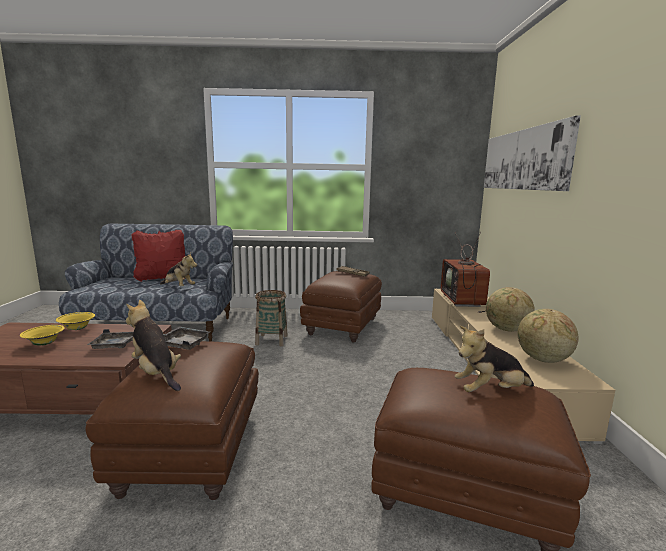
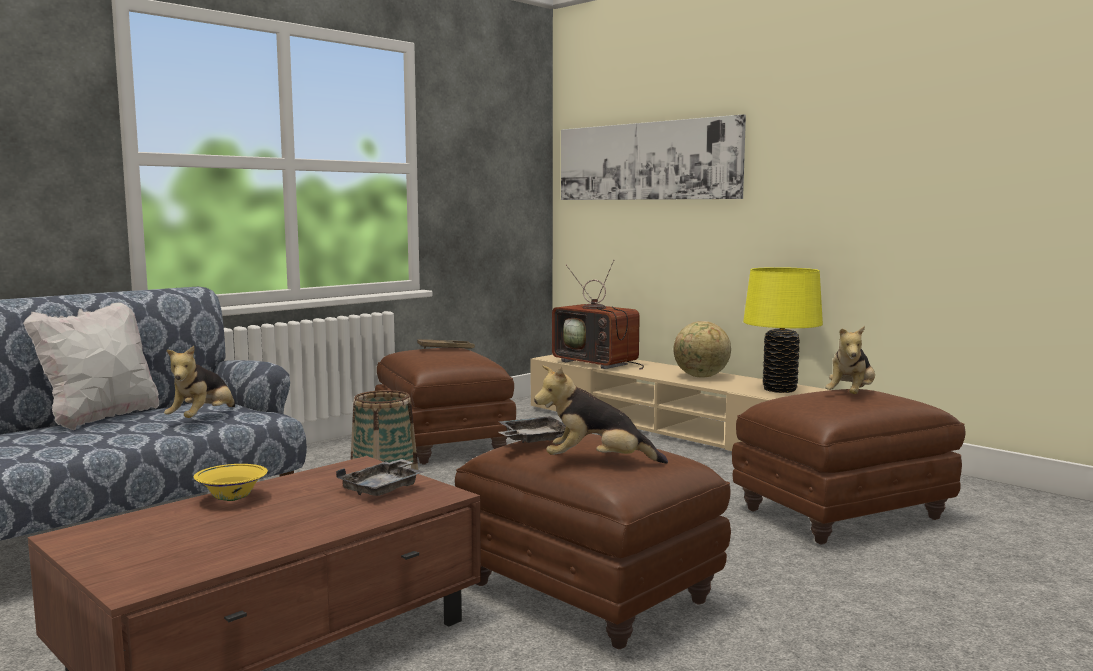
camera: 45 degrees left, 5 degrees down
yellow bowl [20,325,65,345] -> none
red pillow [132,230,185,282] -> white pillow [23,302,159,430]
plush toy [160,253,197,286] -> plush toy turned 120 degrees clockwise [164,346,235,418]
globe [517,309,578,363] -> yellow table lamp [743,267,823,393]

